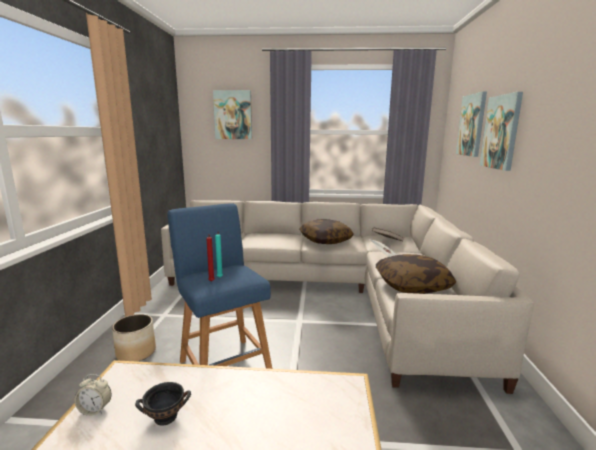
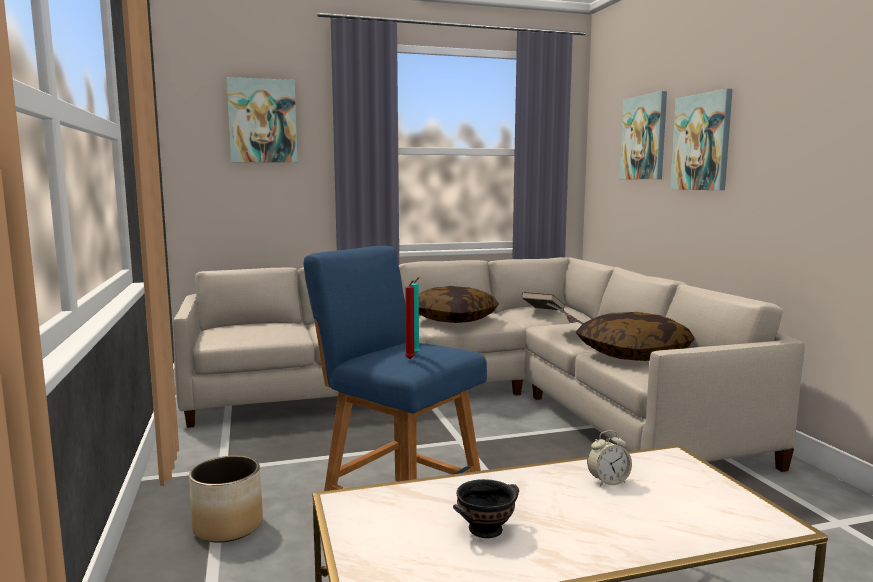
camera: 20 degrees left, 5 degrees down
alarm clock [74,374,112,416] -> alarm clock moved to [587,430,632,487]

